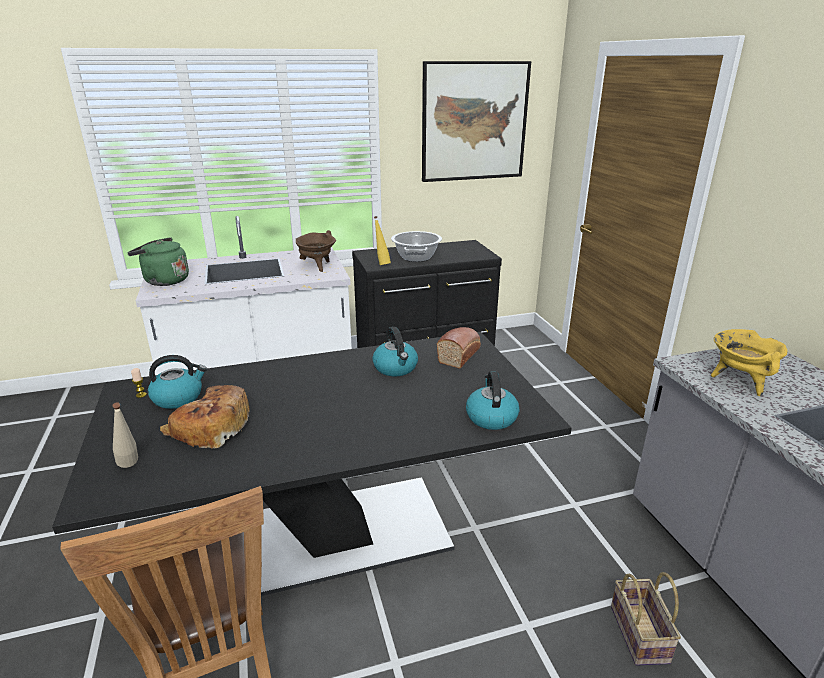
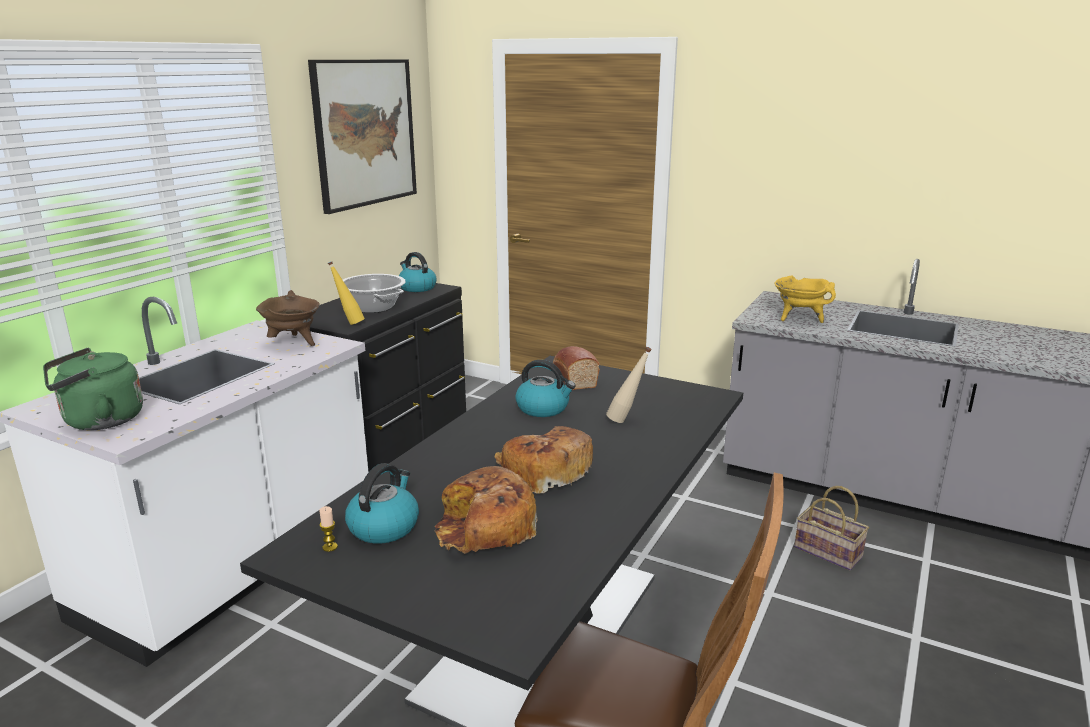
camera: 45 degrees left, 5 degrees down
beige bottle [112,402,138,468] -> beige bottle moved to [606,347,652,423]
kettle [466,371,519,430] -> kettle moved to [399,252,437,292]
none -> bread [495,426,593,494]

